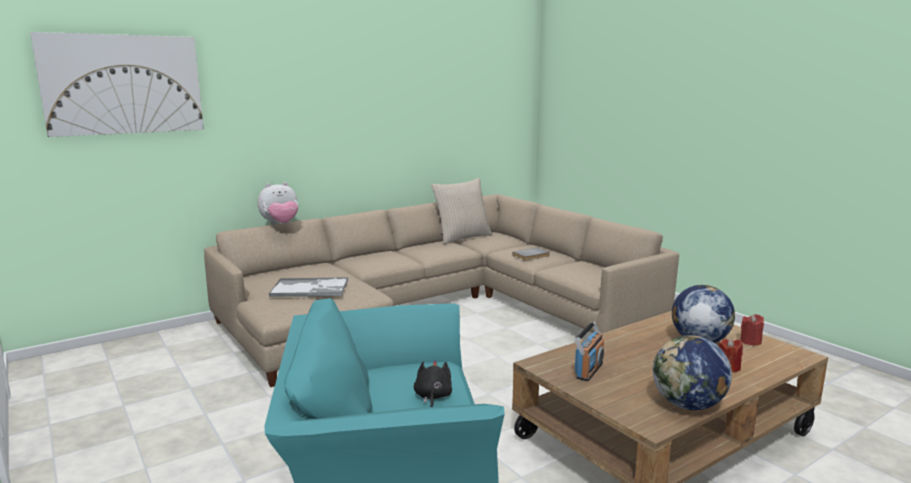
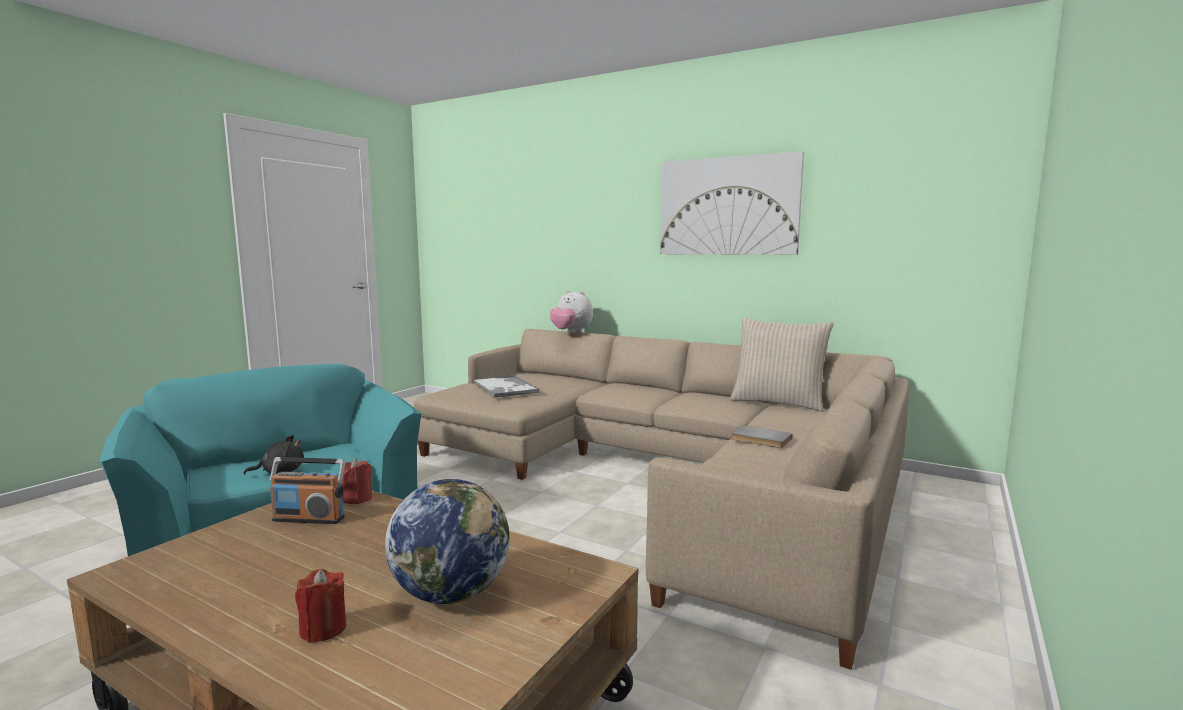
camera: 65 degrees right, 5 degrees down
picture [30,32,204,137] -> picture moved to [660,151,804,255]
globe [653,335,732,410] -> none
red candle [740,314,764,346] -> red candle moved to [341,458,372,504]

